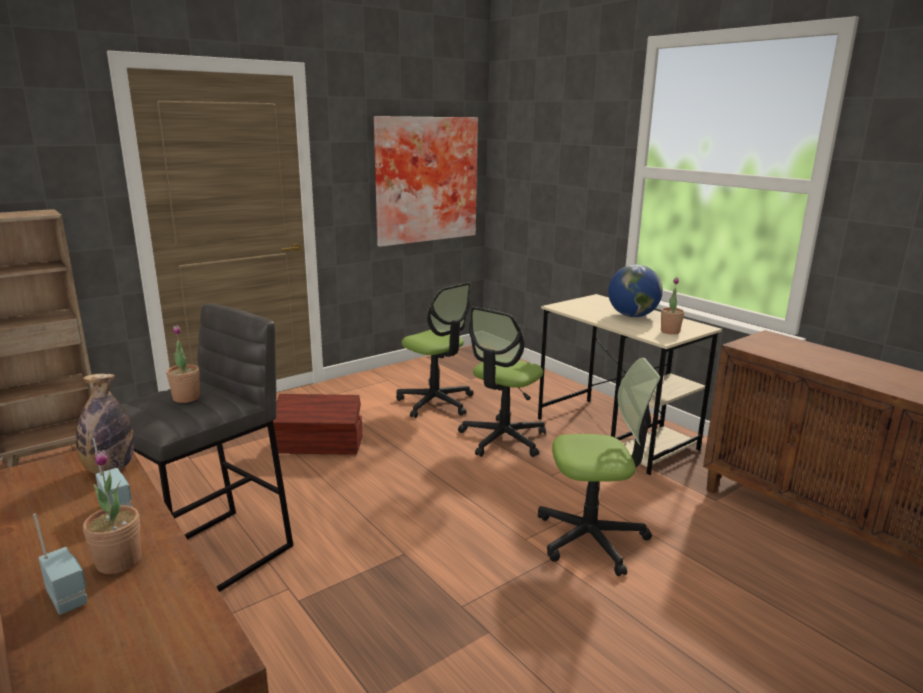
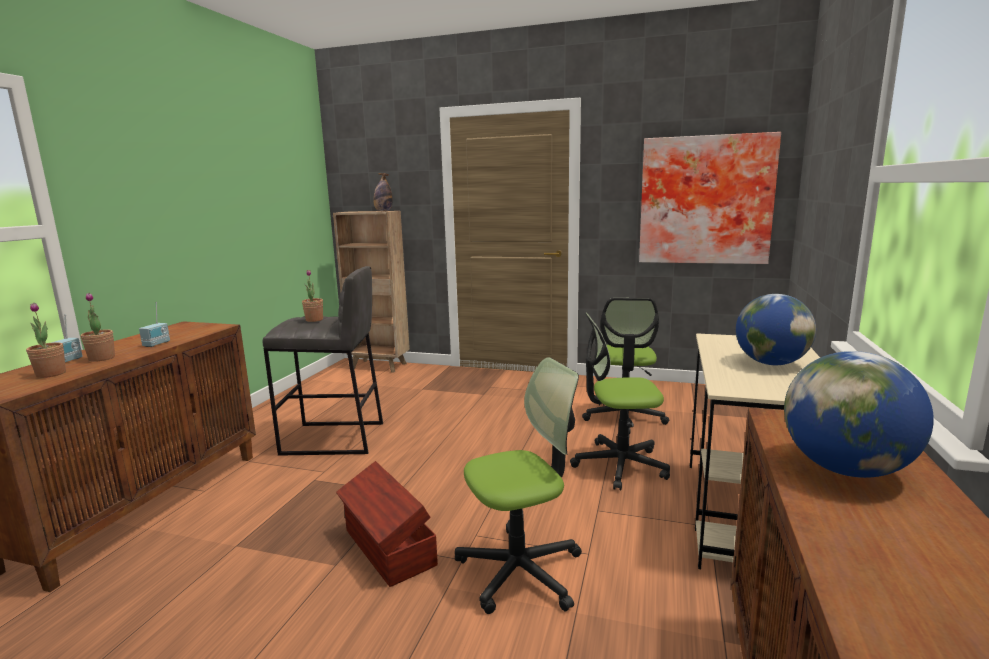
camera: 55 degrees right, 5 degrees down
bottle [76,374,134,474] -> bottle moved to [373,173,393,211]
brown storage box [273,394,362,455] -> brown storage box moved to [336,461,438,587]
office chair [538,358,661,576] -> office chair turned 75 degrees counterclockwise [455,357,582,614]
potted plant [661,277,684,335] -> potted plant moved to [26,303,66,378]
none -> globe [784,351,934,478]

